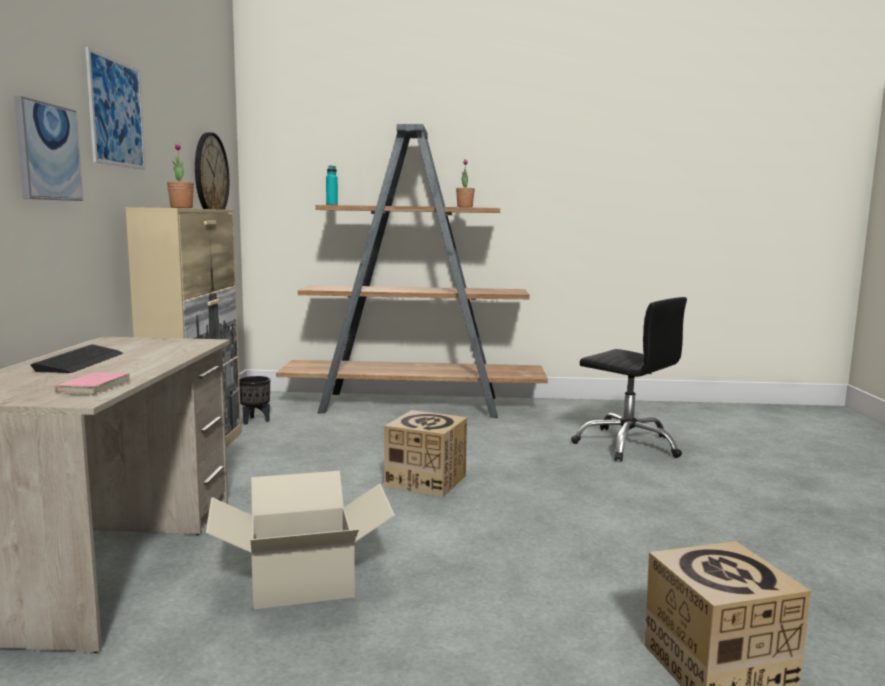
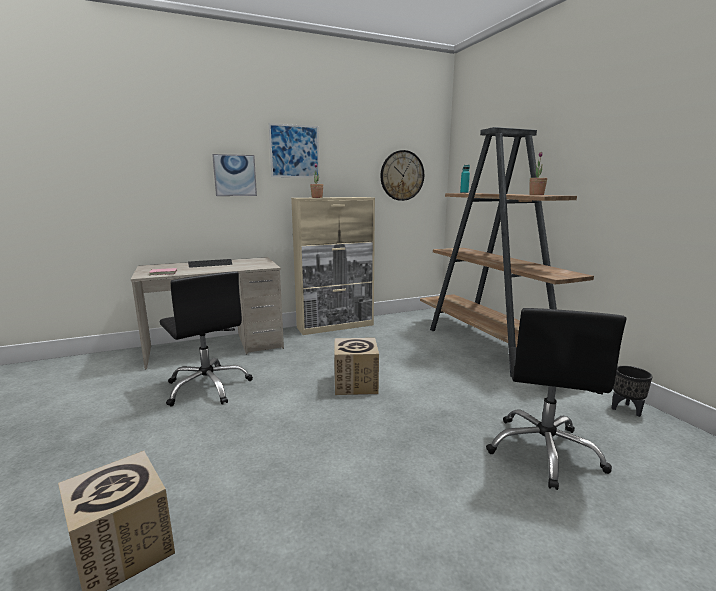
camera: 65 degrees right, 5 degrees up
cardboard box [206,471,395,609] -> black office chair [160,271,253,406]
black planter [239,376,270,425] -> black planter moved to [612,366,653,417]

